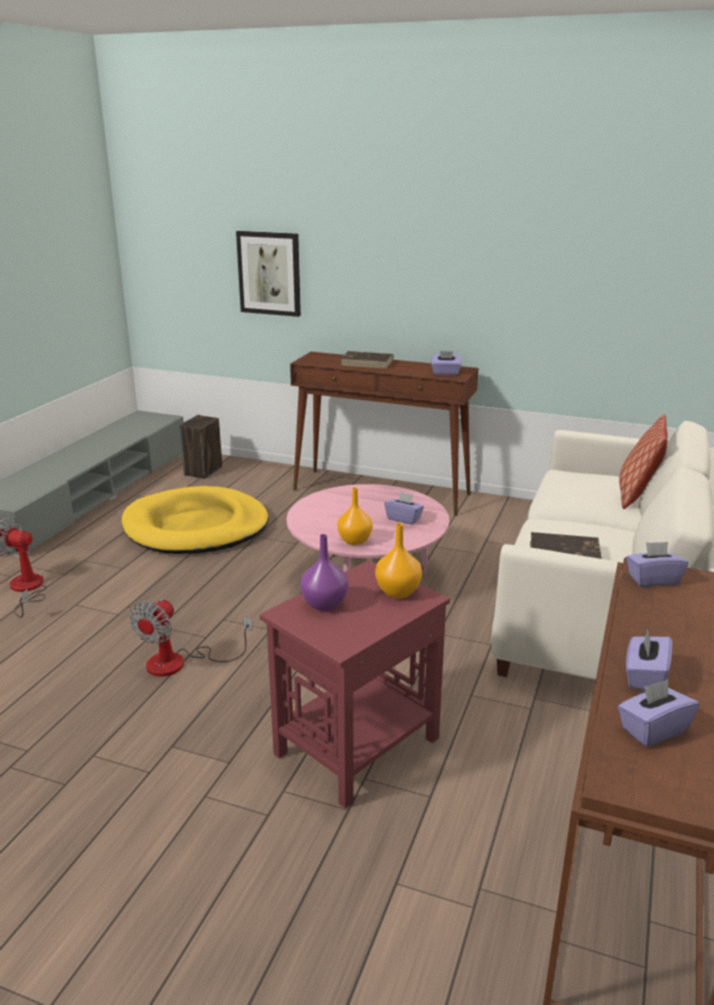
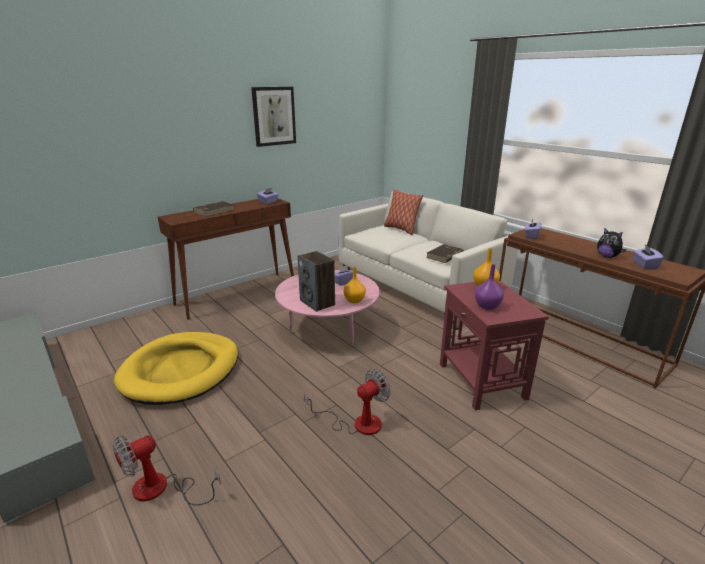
camera: 60 degrees left, 0 degrees up
fan [129,599,253,677] -> fan turned 90 degrees counterclockwise [304,369,391,435]
speaker [179,415,222,479] -> speaker moved to [298,251,335,312]
picture [236,231,301,317] -> picture moved to [251,87,296,147]
purple tissue box [626,628,672,691] -> plush toy [597,228,626,258]

